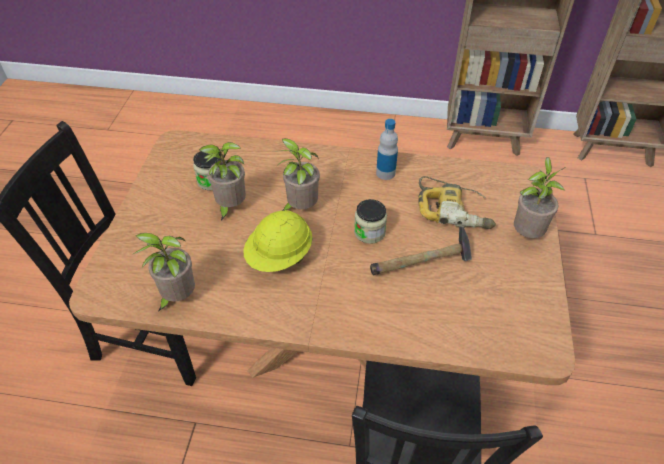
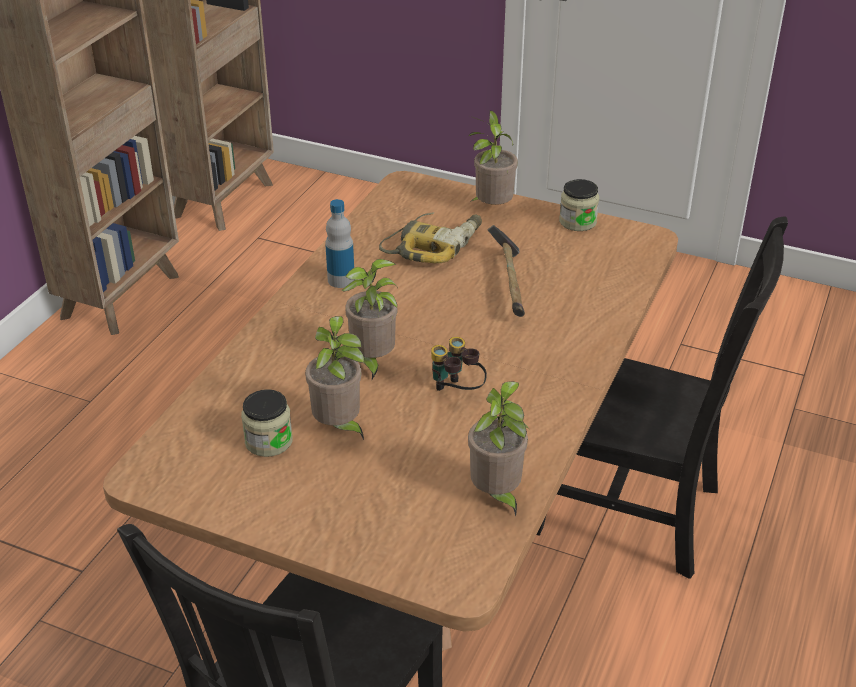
camera: 75 degrees left, 10 degrees down
yellow hard hat [243,210,313,272] -> binoculars [431,337,487,391]
jar [354,199,387,244] -> jar moved to [559,179,599,231]

